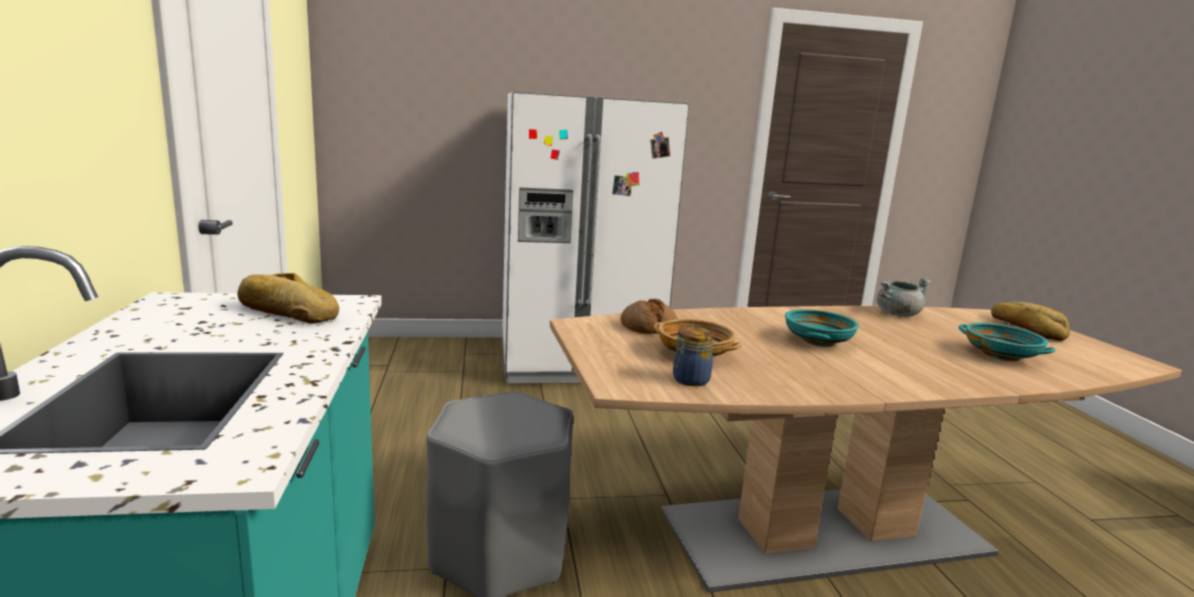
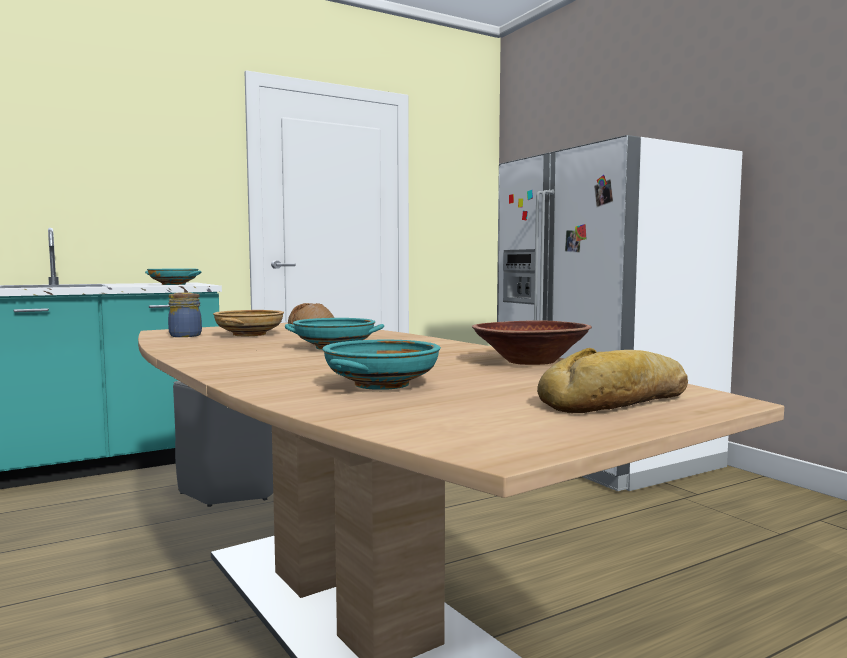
camera: 70 degrees right, 10 degrees down
bread [237,273,339,323] -> turquoise bowl [145,269,202,285]
grey cooking pot [876,278,931,317] -> brown bowl [472,320,592,365]

